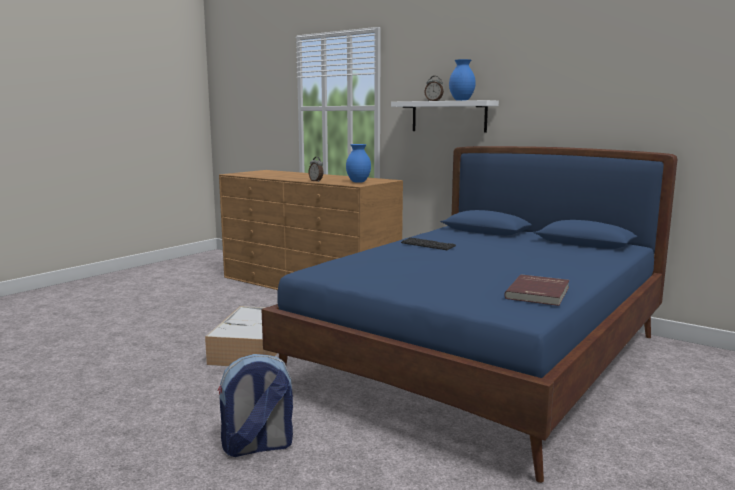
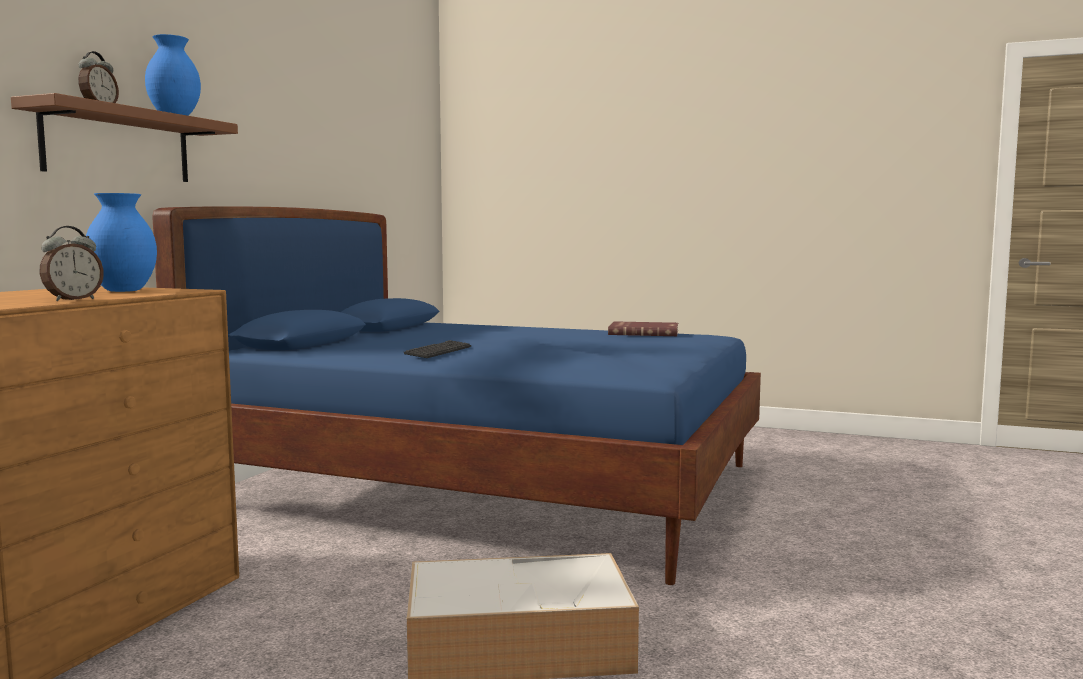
camera: 105 degrees left, 5 degrees down
backpack [217,354,293,457] -> none
white shelf [391,100,499,133] -> brown shelf [11,93,238,182]

